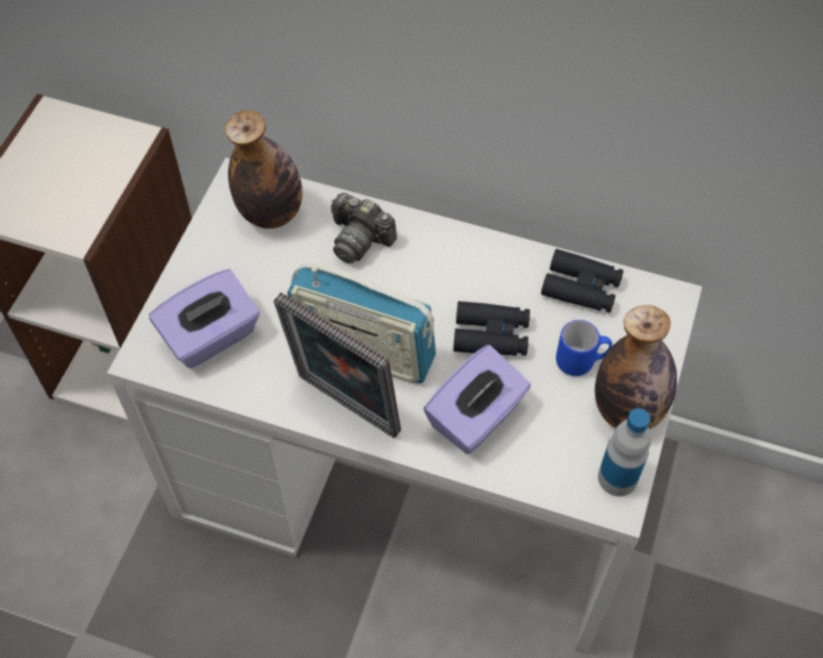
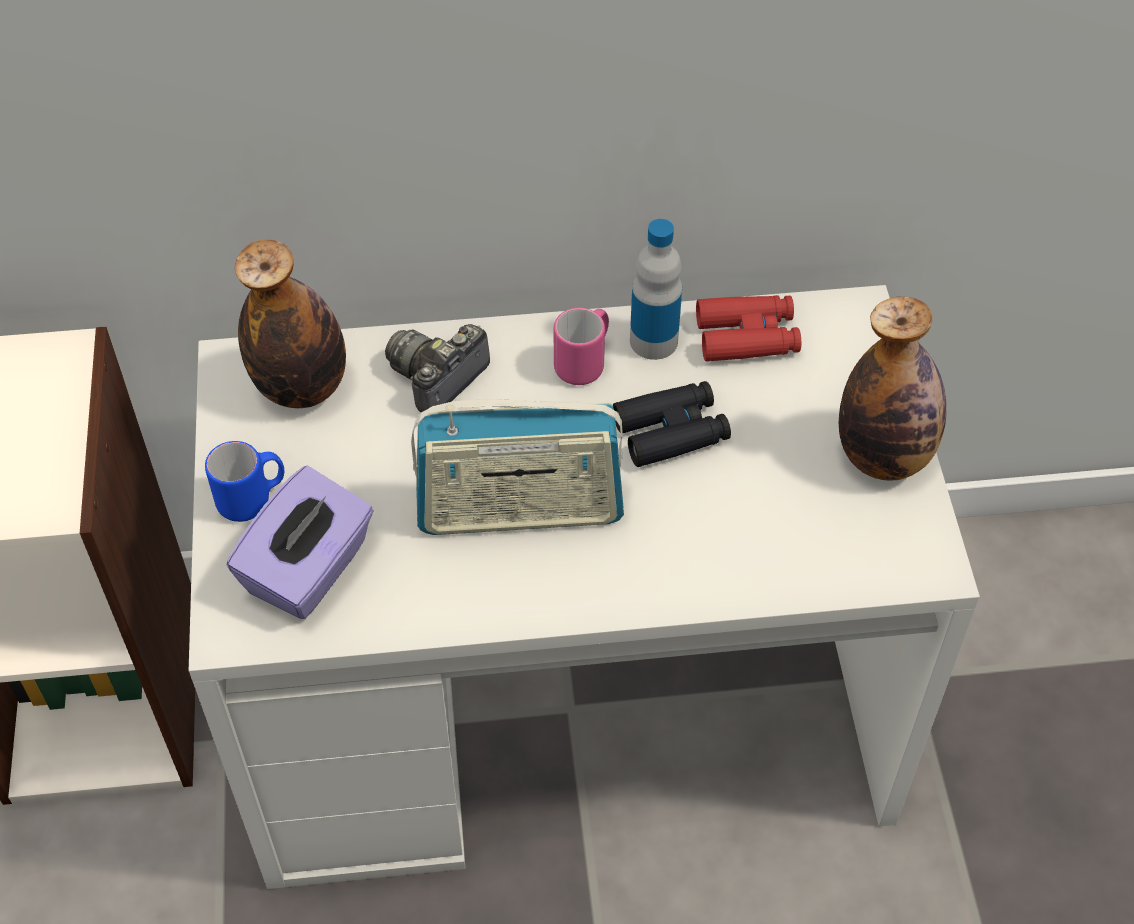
camera: 25 degrees left, 5 degrees down
picture frame [274,293,401,438] -> none
camera [331,193,397,264] -> camera turned 120 degrees clockwise [385,324,490,412]
purple tissue box [423,345,531,454] -> none
black binoculars [541,249,623,313] -> red binoculars [696,295,801,361]
blue mug [556,320,613,376] -> blue mug moved to [205,441,284,522]
bottle [598,408,651,496] -> bottle moved to [630,219,682,360]
none -> pink mug [553,308,609,385]

